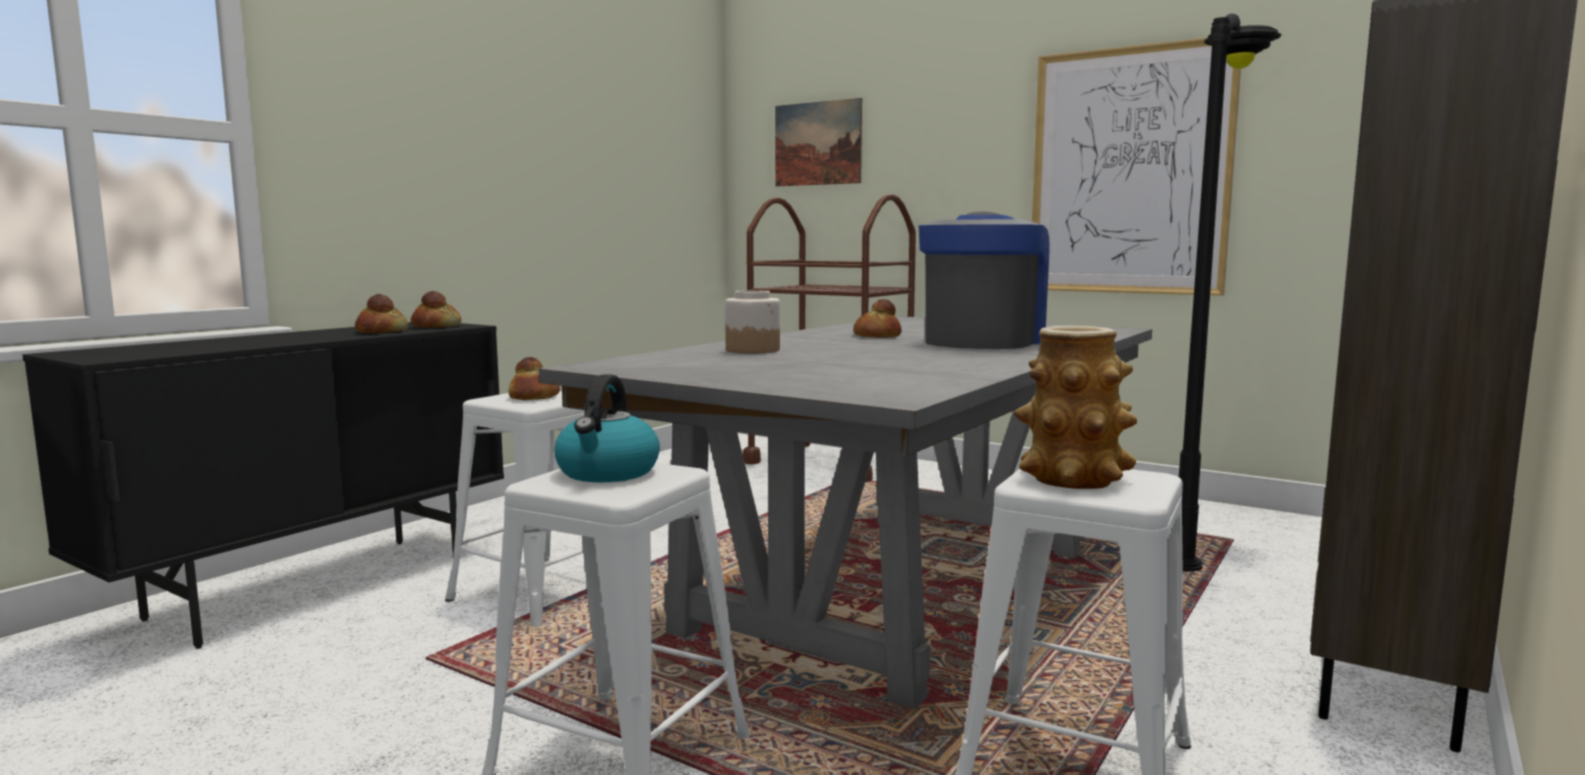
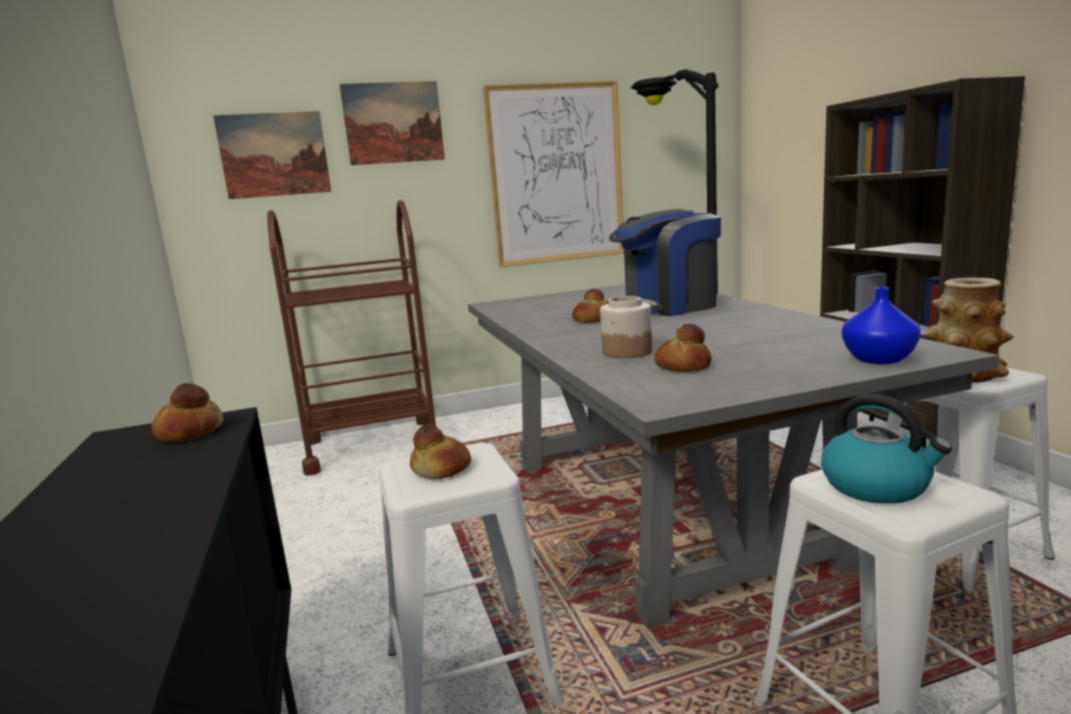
camera: 50 degrees left, 5 degrees up
bread [355,294,409,333] -> bread moved to [655,324,711,372]
coffee machine [918,212,1050,349] -> coffee machine turned 90 degrees counterclockwise [607,209,721,316]
none -> picture [339,81,445,165]
none -> blue vase [842,287,921,364]

